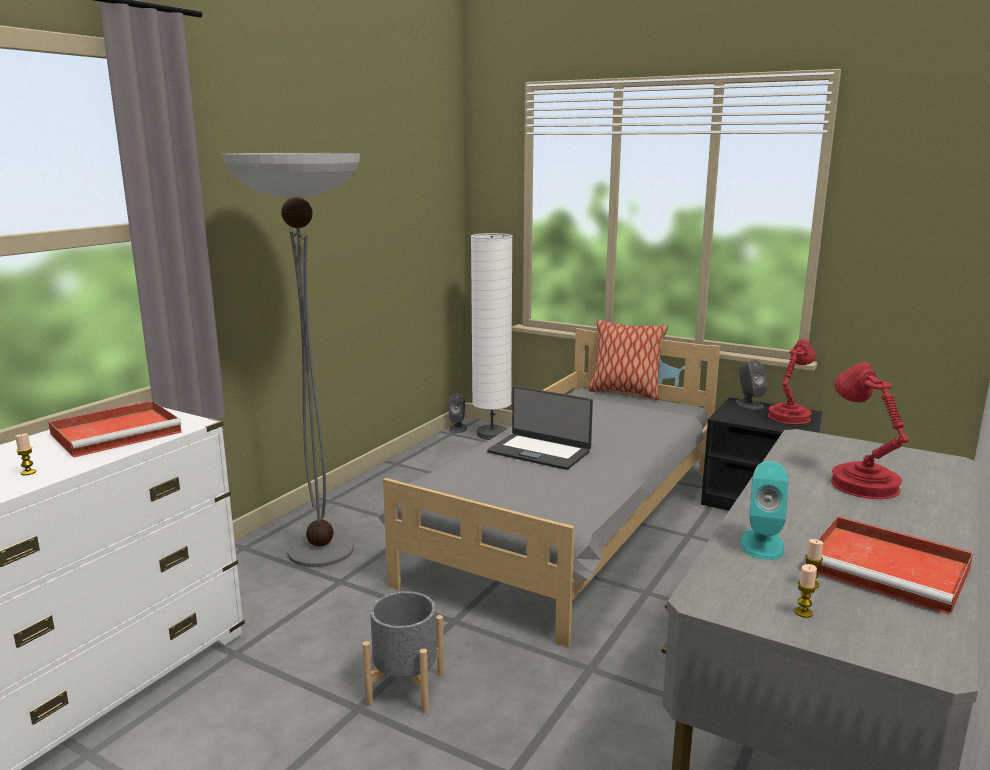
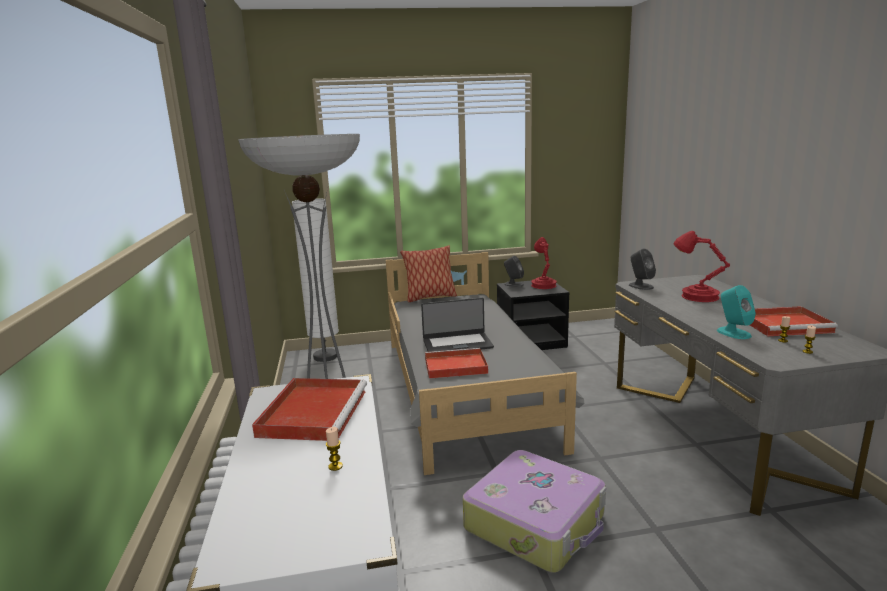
camera: 40 degrees left, 0 degrees up
grey planter [363,591,444,713] -> suitcase [463,450,606,573]
grey speaker [448,393,467,433] -> grey speaker moved to [629,249,656,290]
none -> red tray [425,348,488,379]

